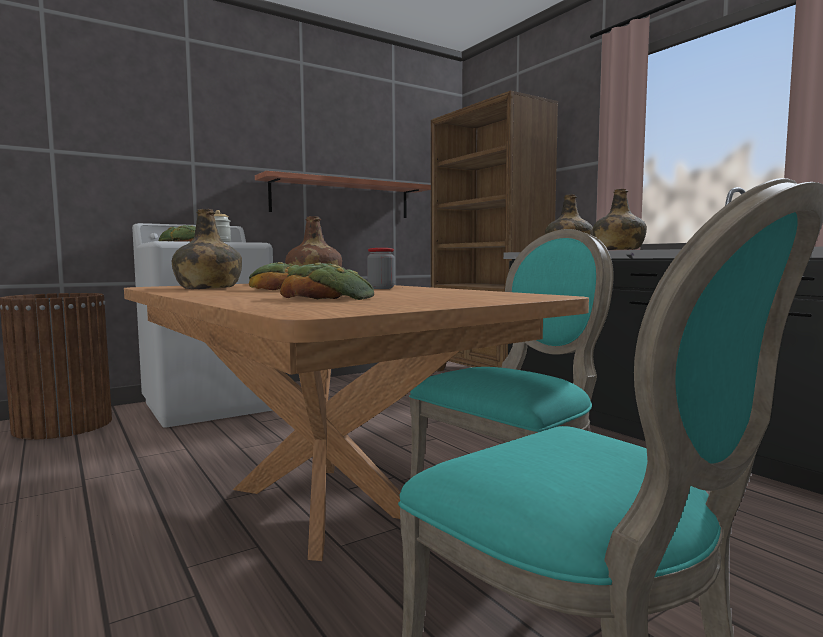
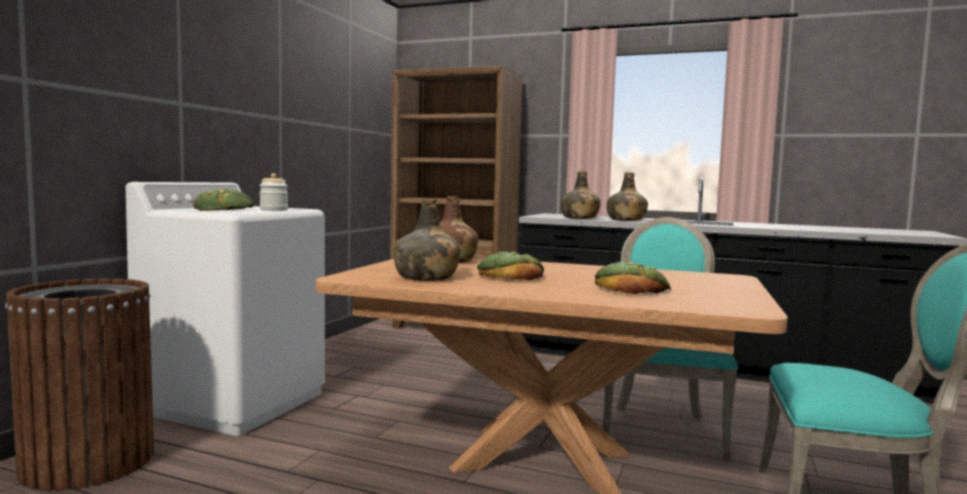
camera: 35 degrees left, 0 degrees up
shelf [255,171,431,218] -> none
jar [367,248,395,289] -> none

